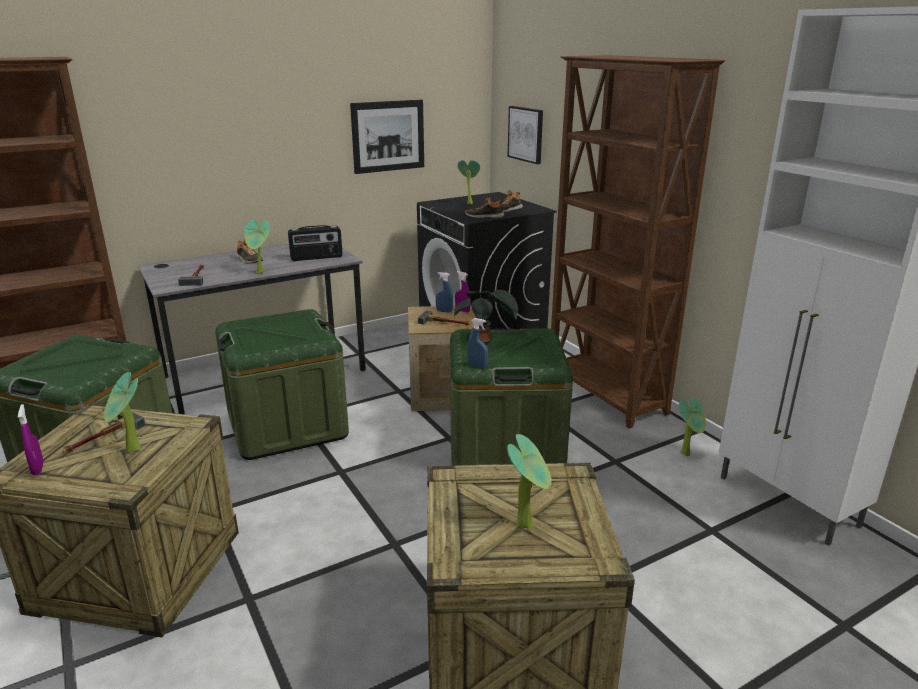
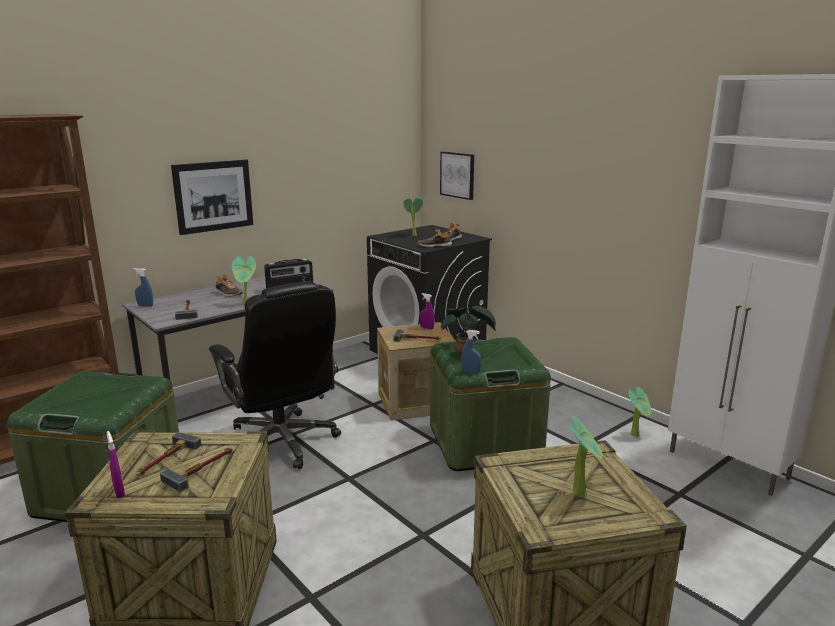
camera: 10 degrees left, 5 degrees down
potted plant [104,372,140,454] -> hammer [160,447,233,492]
green storage box [215,309,349,460] -> black office chair [209,281,341,469]
picture [350,100,424,174] -> picture moved to [171,159,253,235]
blue spray bottle [435,272,453,313] -> blue spray bottle moved to [134,268,153,307]
brown bookcase [551,55,725,429] -> none

